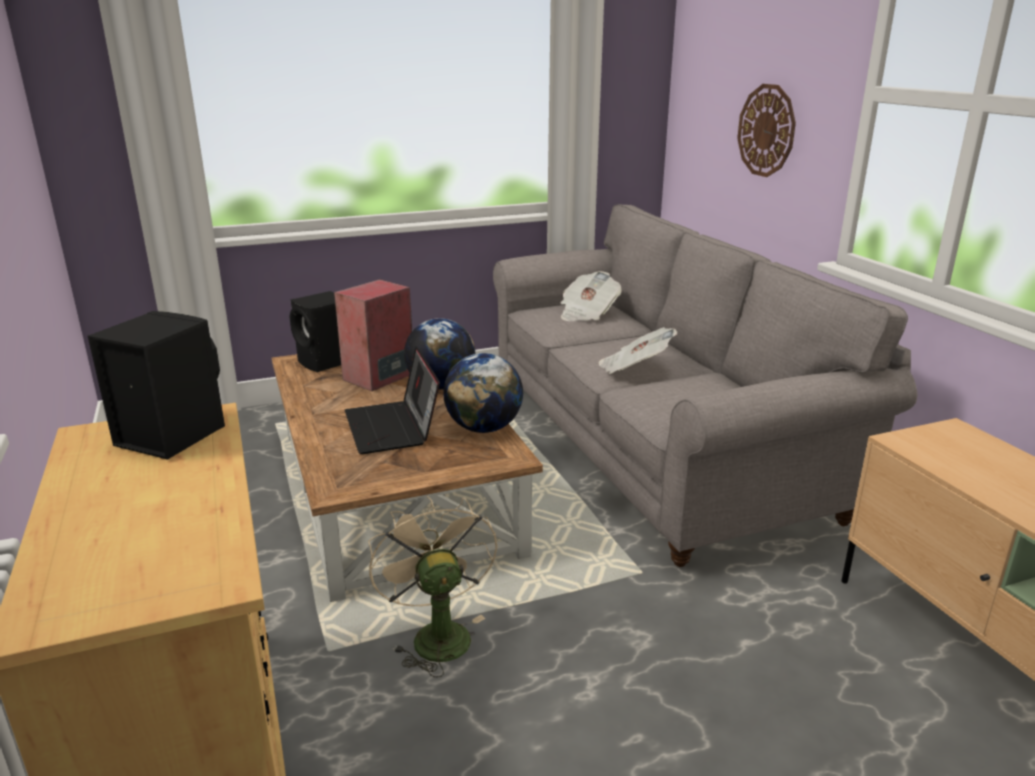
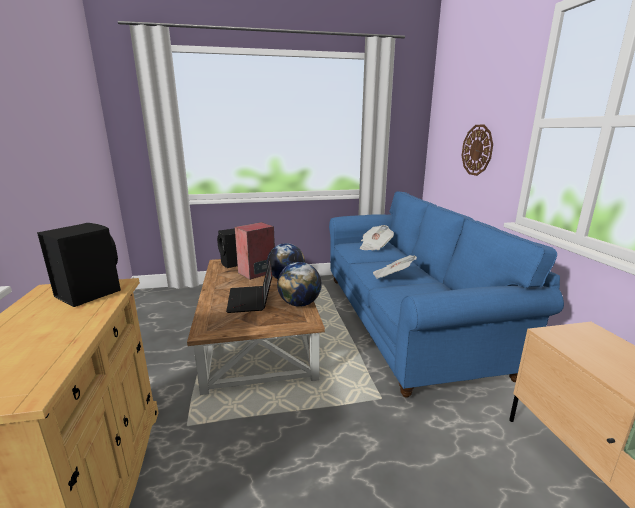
camera: 10 degrees right, 5 degrees down
beige fan [368,496,497,678] -> none
grey sofa [493,204,917,567] -> blue sofa [329,191,564,398]

